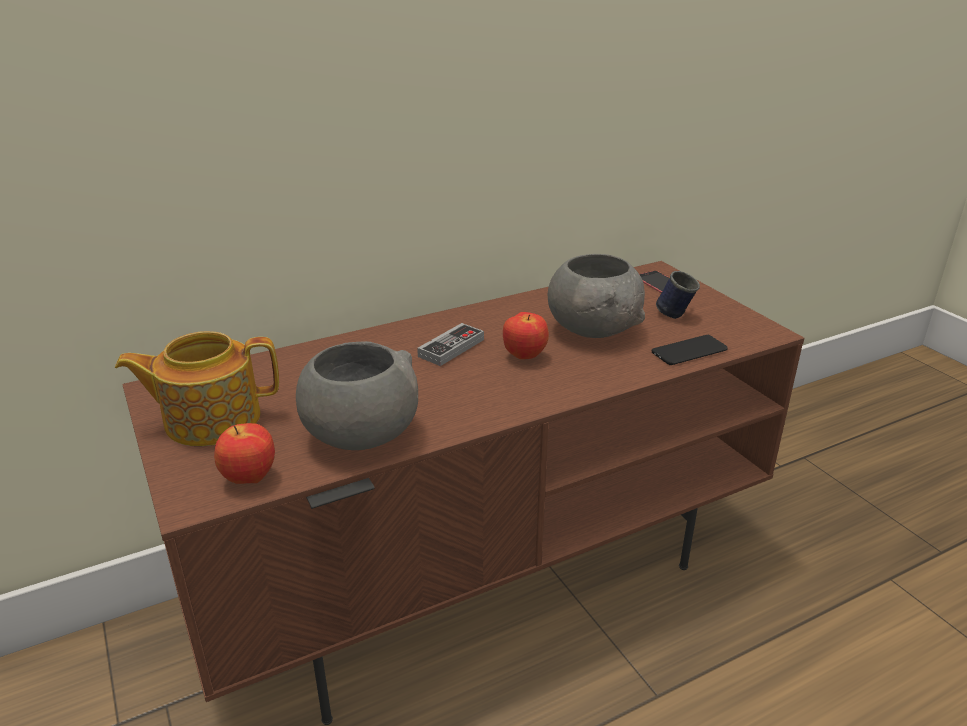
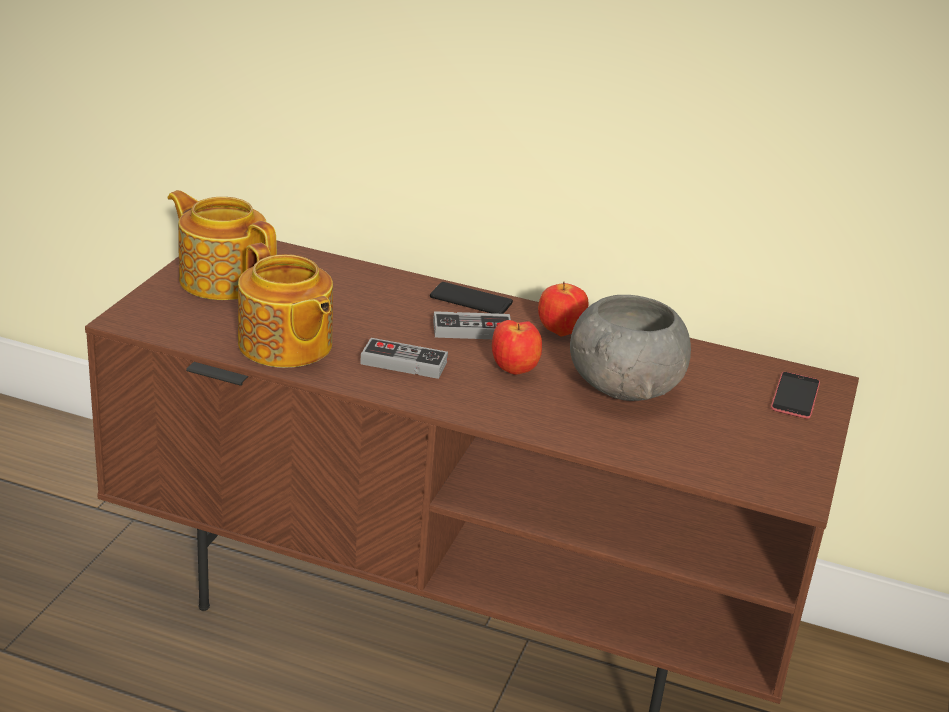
camera: 45 degrees right, 0 degrees up
apple [214,423,275,484] -> apple moved to [538,282,588,337]
grey bowl [296,341,418,450] -> teapot [238,243,333,368]
phone [652,335,728,365] -> phone moved to [430,282,513,314]
blue mug [656,271,700,319] -> none
none -> game controller [360,338,448,379]

